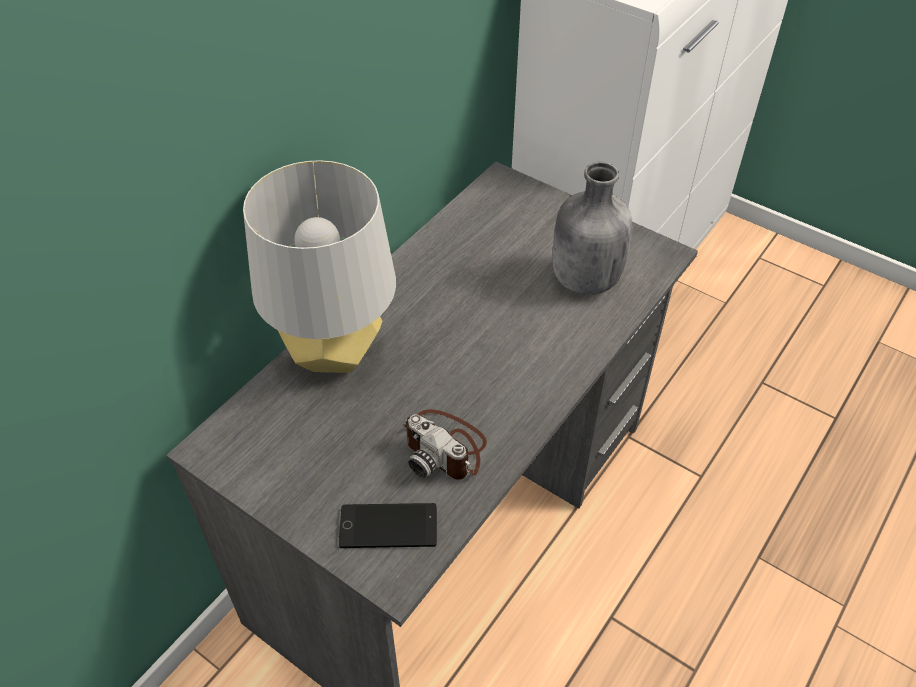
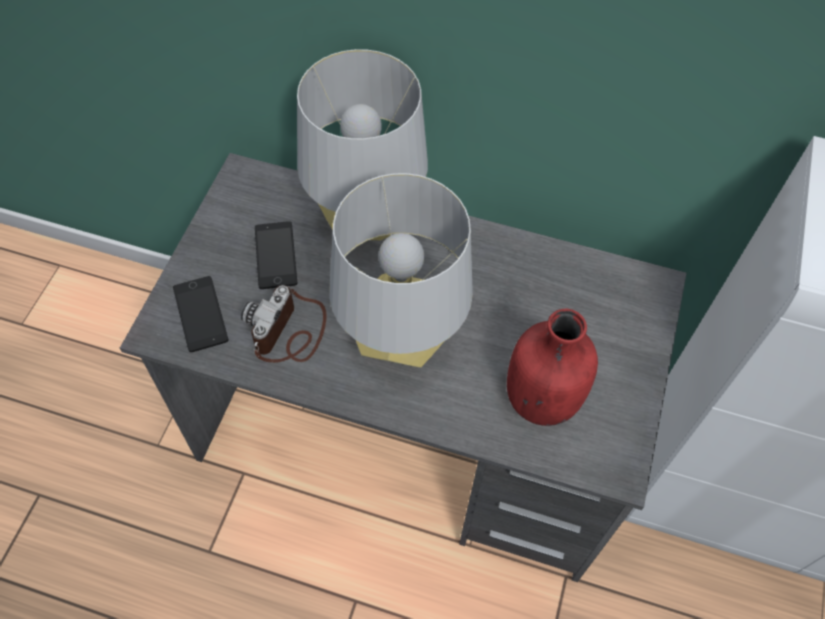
camera: 70 degrees right, 10 degrees up
grey bottle [553,162,632,295] -> red bottle [507,309,598,426]
none -> phone [255,221,297,289]
none -> grey table lamp [329,173,473,368]

